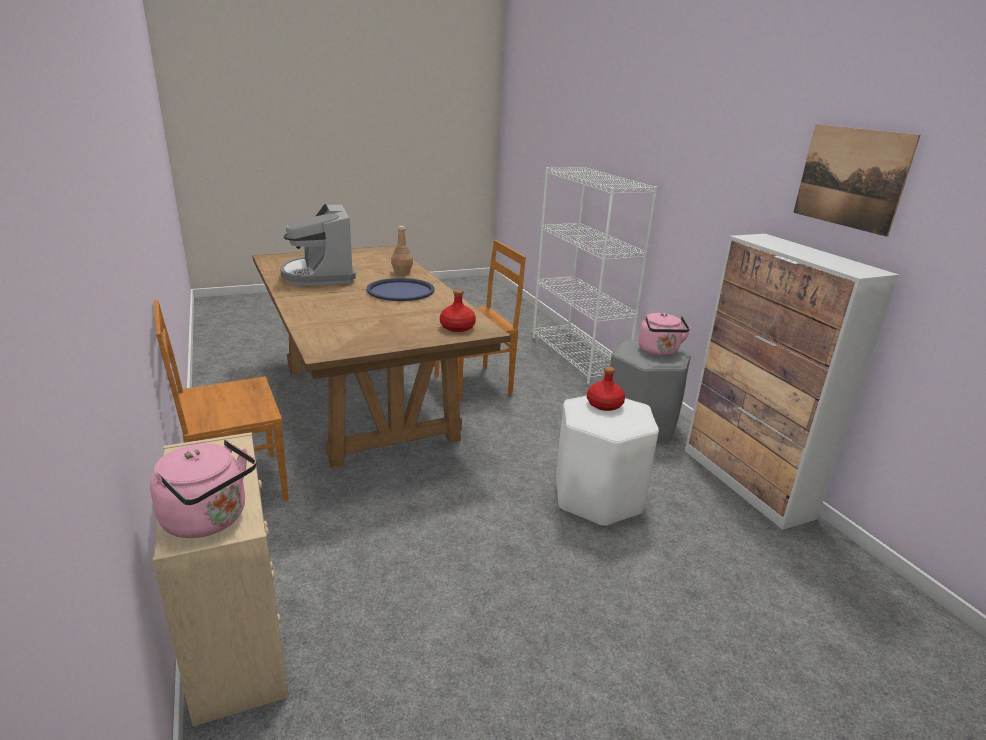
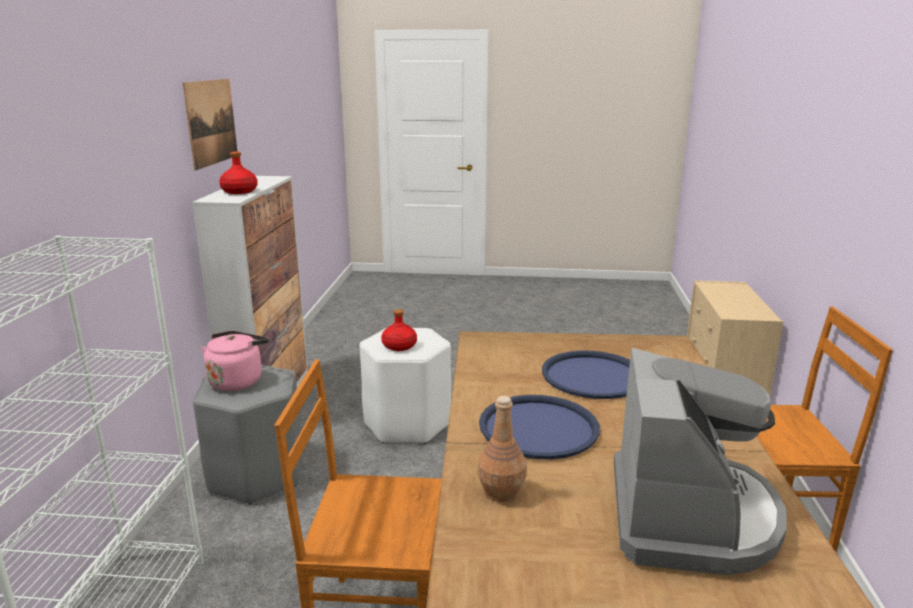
camera: 150 degrees left, 5 degrees down
pink kettle [150,440,256,538] -> none
red bottle [440,289,476,332] -> red bottle moved to [219,152,258,194]
none -> blue tray [542,351,630,399]

